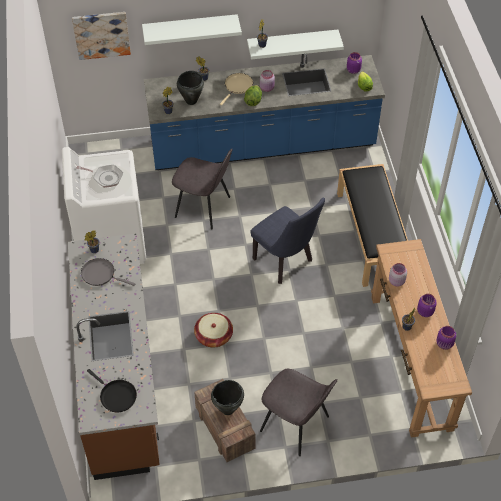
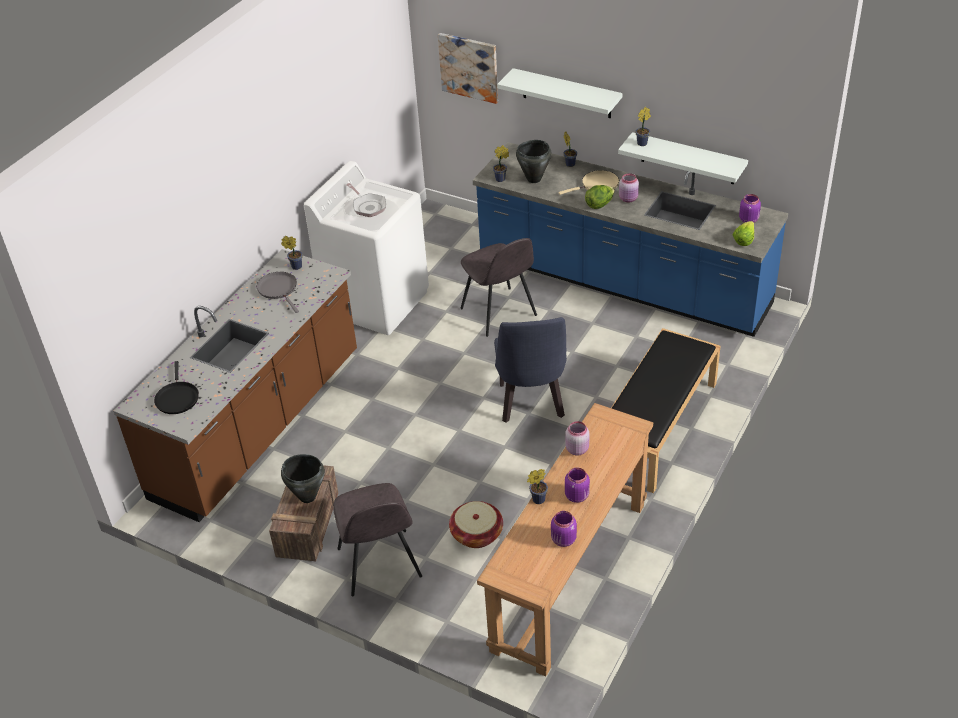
camera: 40 degrees right, 10 degrees down
basket [194,313,233,348] -> basket moved to [449,501,503,548]

